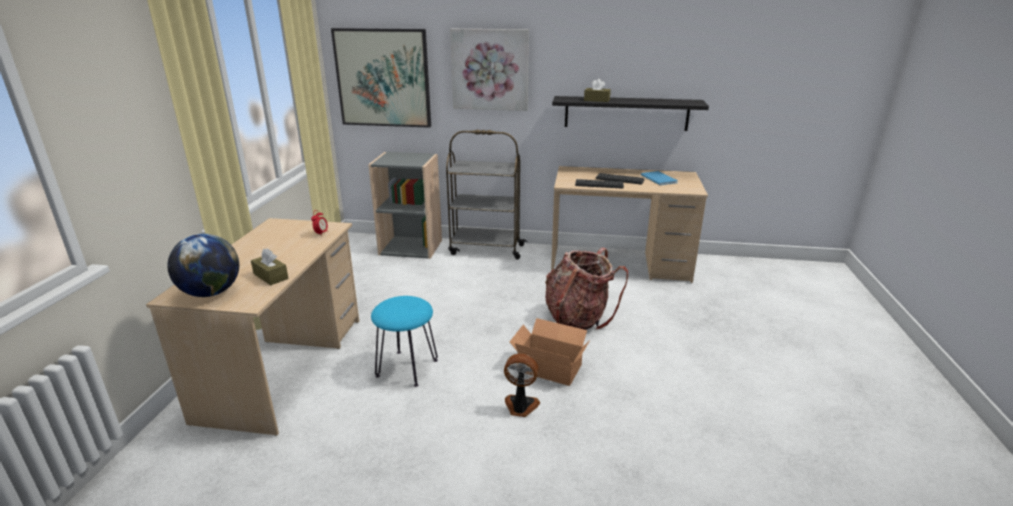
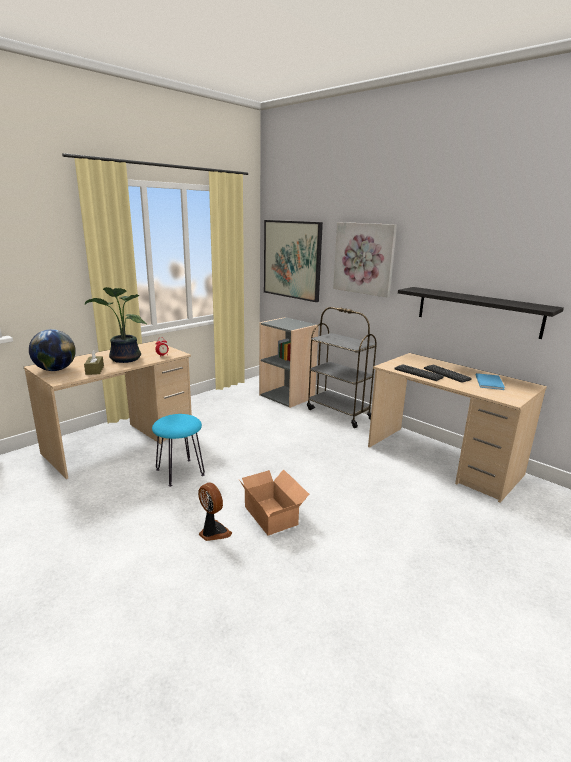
camera: 35 degrees right, 5 degrees down
backpack [545,248,628,330] -> none
brown tissue box [584,79,611,102] -> none
none -> potted plant [85,287,147,363]

